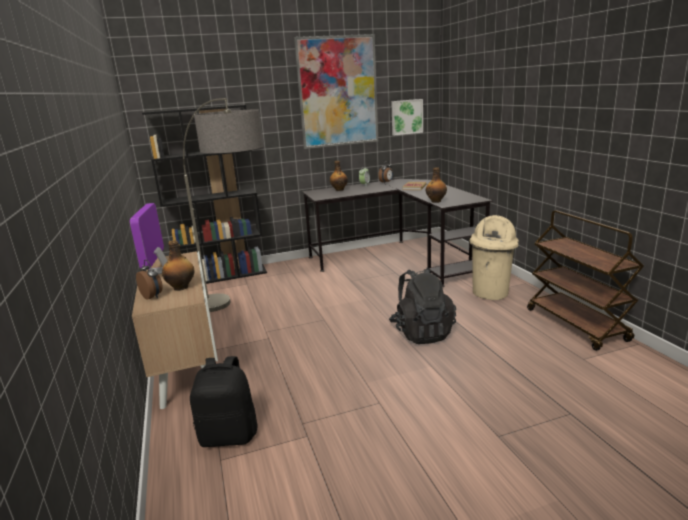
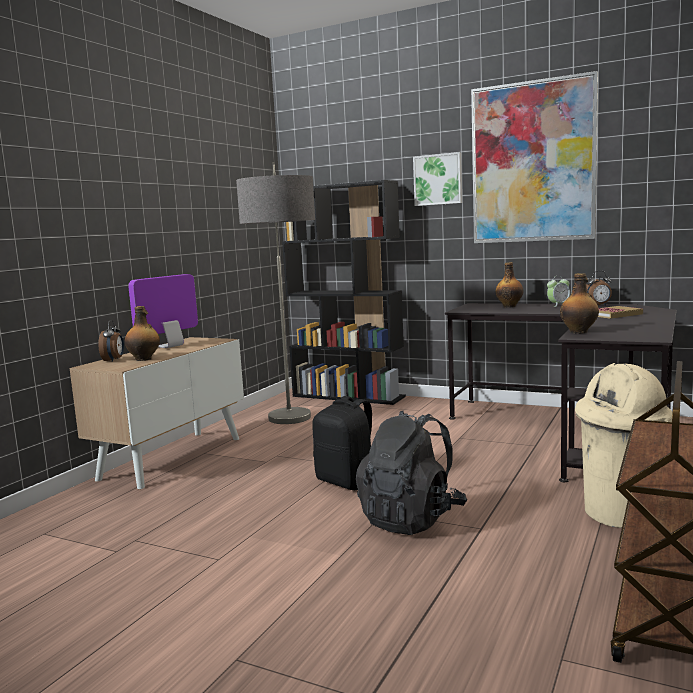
camera: 45 degrees right, 10 degrees down
black backpack [190,356,258,447] -> black backpack moved to [312,396,372,490]
picture [391,99,423,136] -> picture moved to [413,152,462,206]

